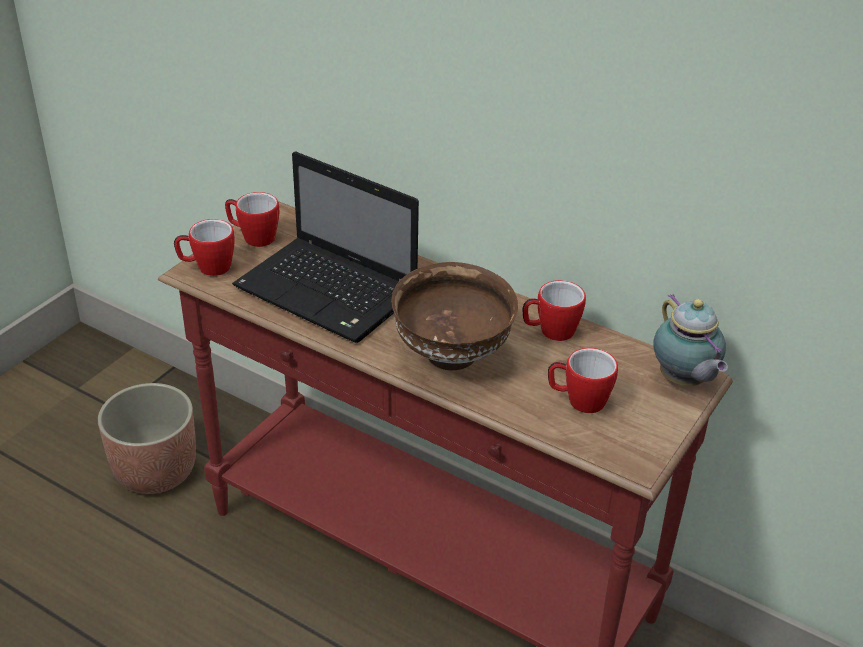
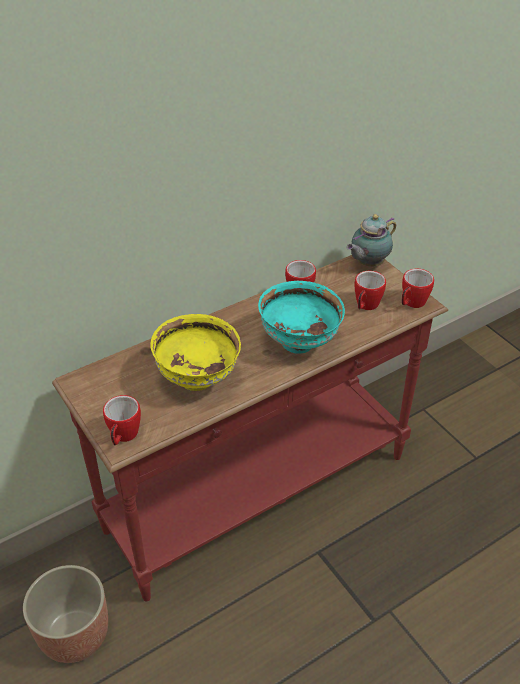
camera: 65 degrees left, 5 degrees up
mug [225,192,280,247] -> mug moved to [401,269,434,308]
laptop [232,151,419,343] -> yellow bowl [150,314,241,391]
brown bowl [391,262,518,370] -> turquoise bowl [258,281,345,354]
teapot [654,294,728,386] -> teapot turned 135 degrees clockwise [346,214,396,267]

